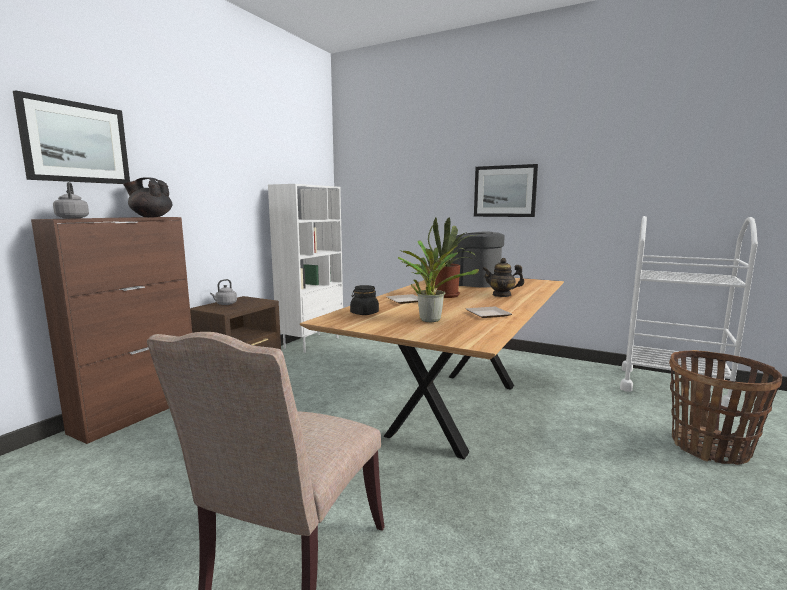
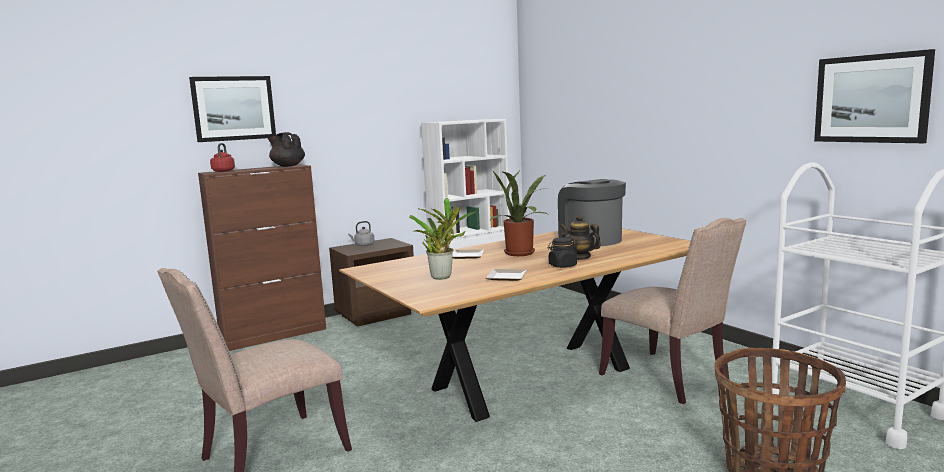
camera: 30 degrees right, 0 degrees up
grey kettle [53,182,89,219] -> red kettle [210,143,235,172]
black jar [350,285,379,315] -> black jar moved to [548,238,577,268]
picture [474,164,538,217] -> picture moved to [814,49,935,143]
none -> beige chair [599,218,746,404]

